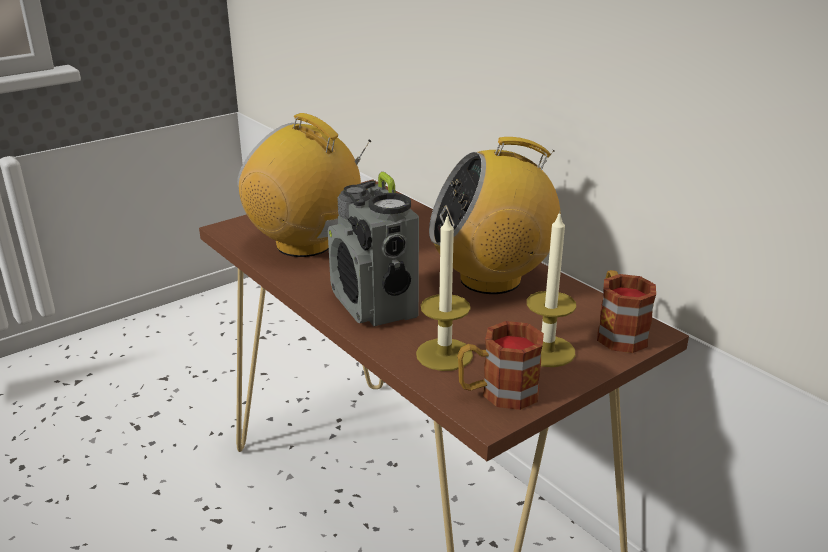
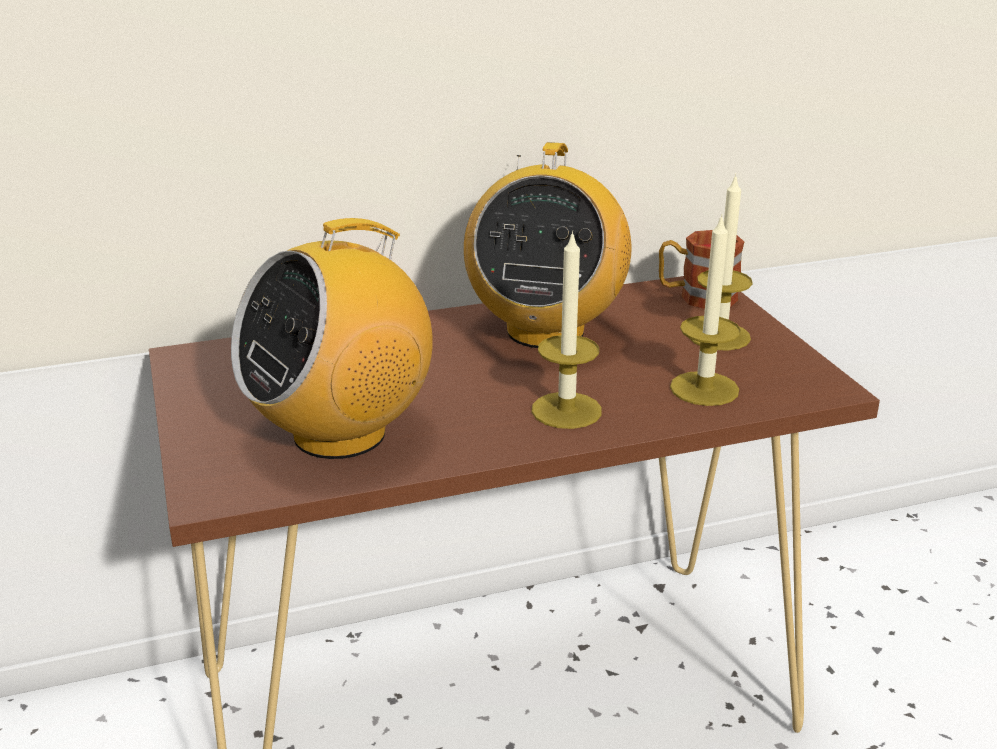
camera: 70 degrees left, 0 degrees up
radio [328,172,419,326] -> candle [531,230,602,429]
mug [458,321,544,410] -> none

